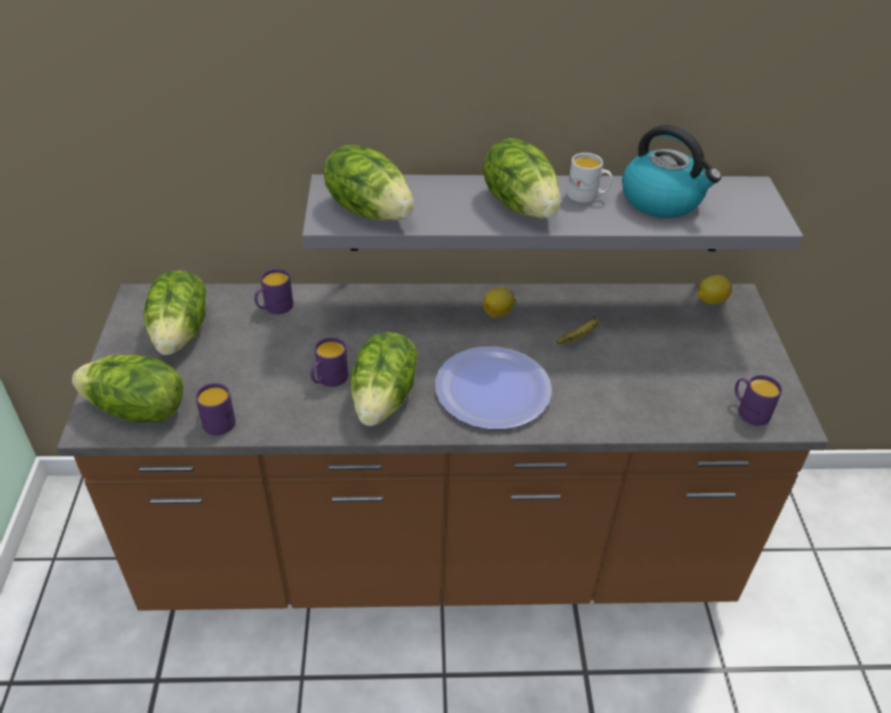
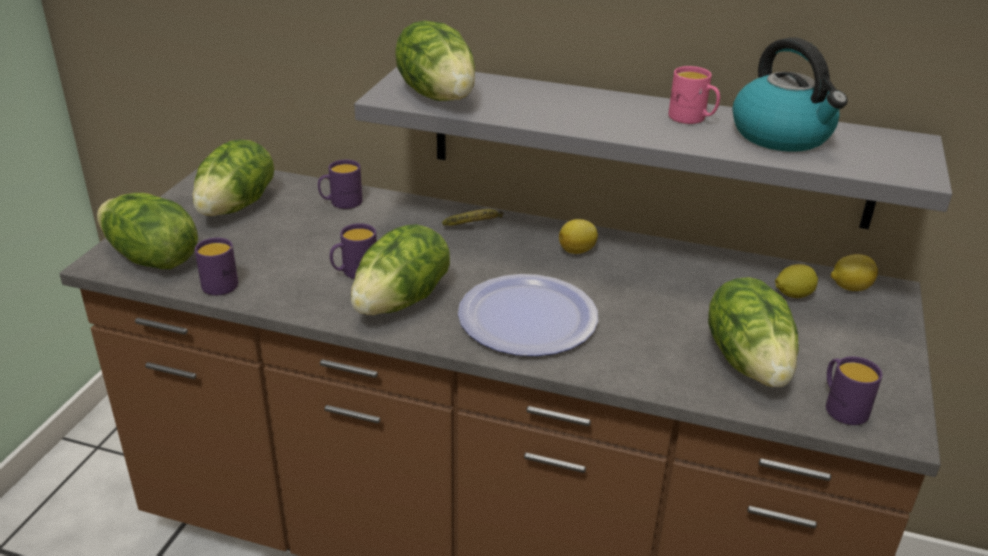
camera: 20 degrees right, 10 degrees down
lettuce [483,138,561,219] -> lettuce moved to [708,277,799,387]
banana [556,316,599,344] -> banana moved to [442,209,503,226]
white mug [567,153,613,203] -> pink mug [668,66,720,124]
none -> lemon [775,264,818,298]

